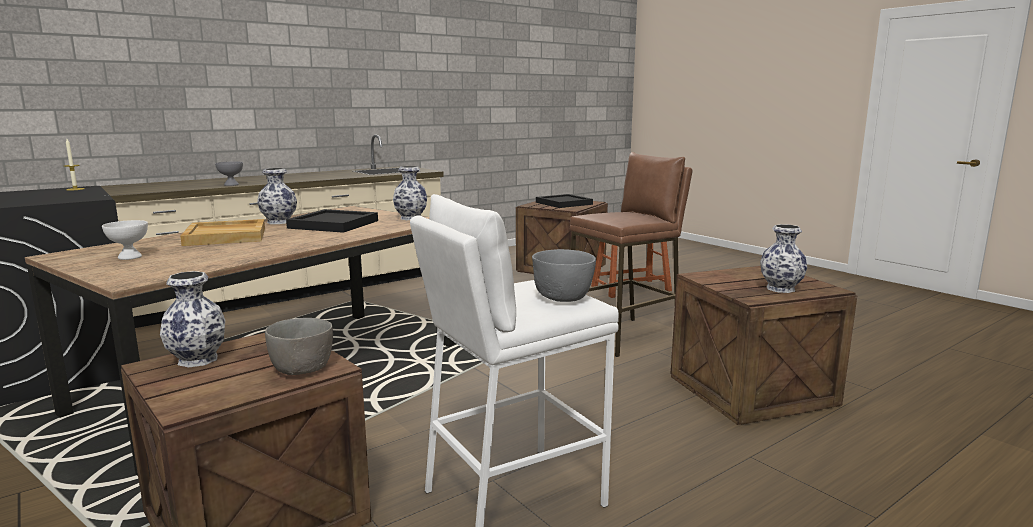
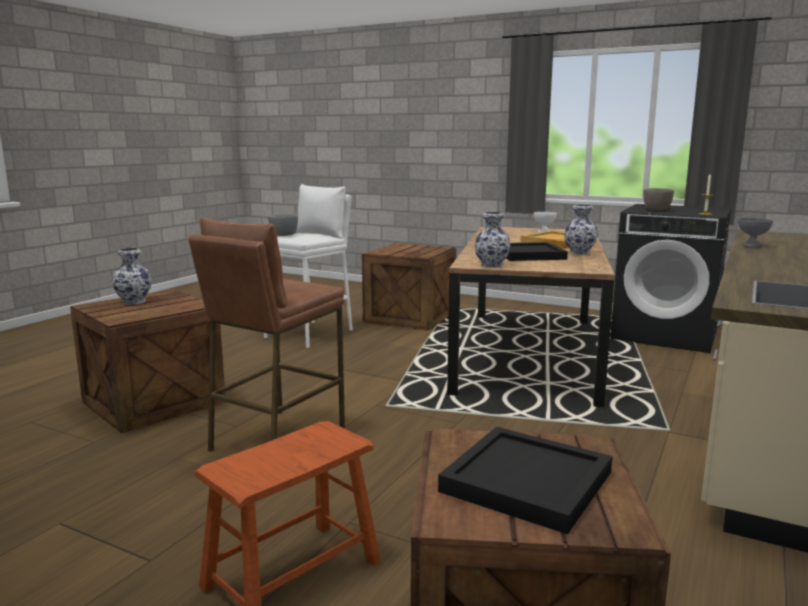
camera: 155 degrees right, 0 degrees up
vase [160,271,225,368] -> none
grey bowl [265,318,333,375] -> grey bowl moved to [644,188,674,210]

